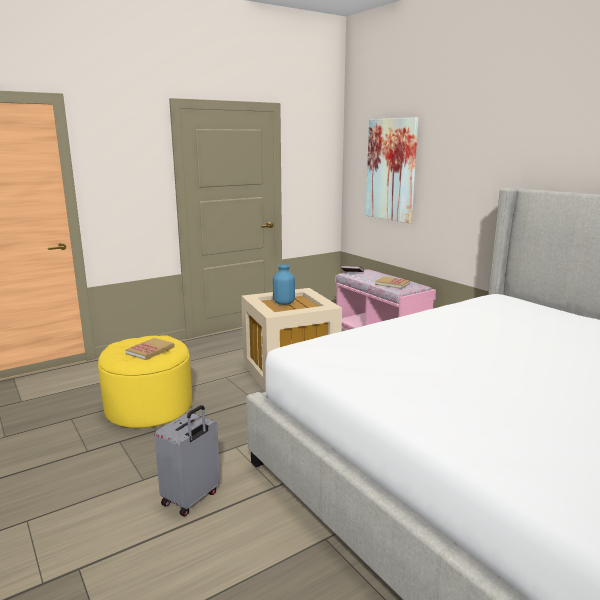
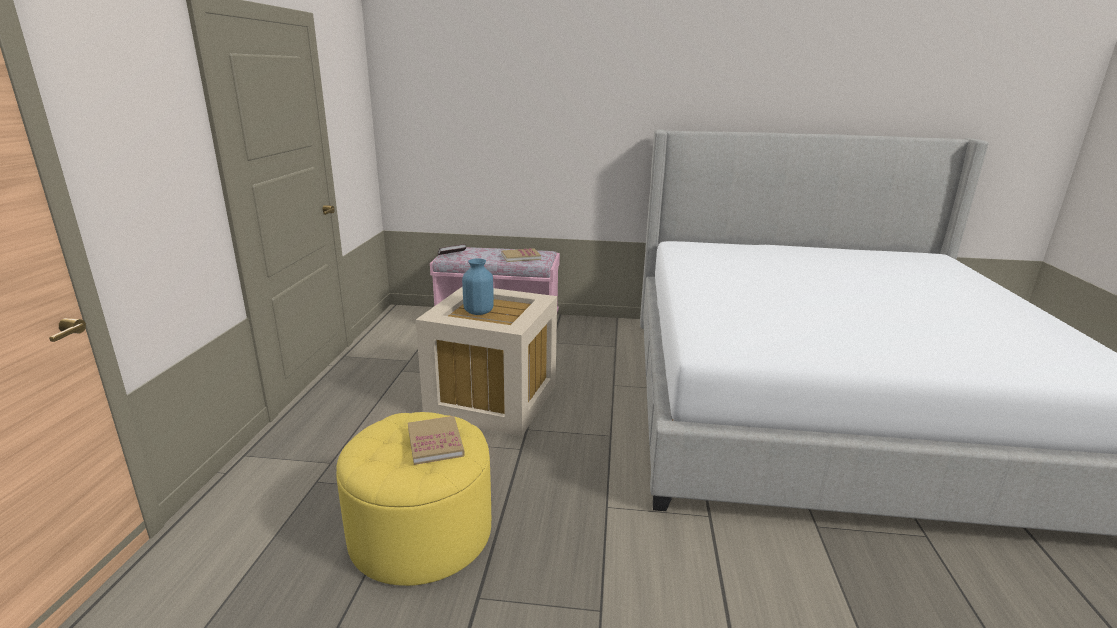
camera: 50 degrees left, 5 degrees up
grey suitcase [154,405,220,516] -> none
picture [366,117,418,223] -> none

